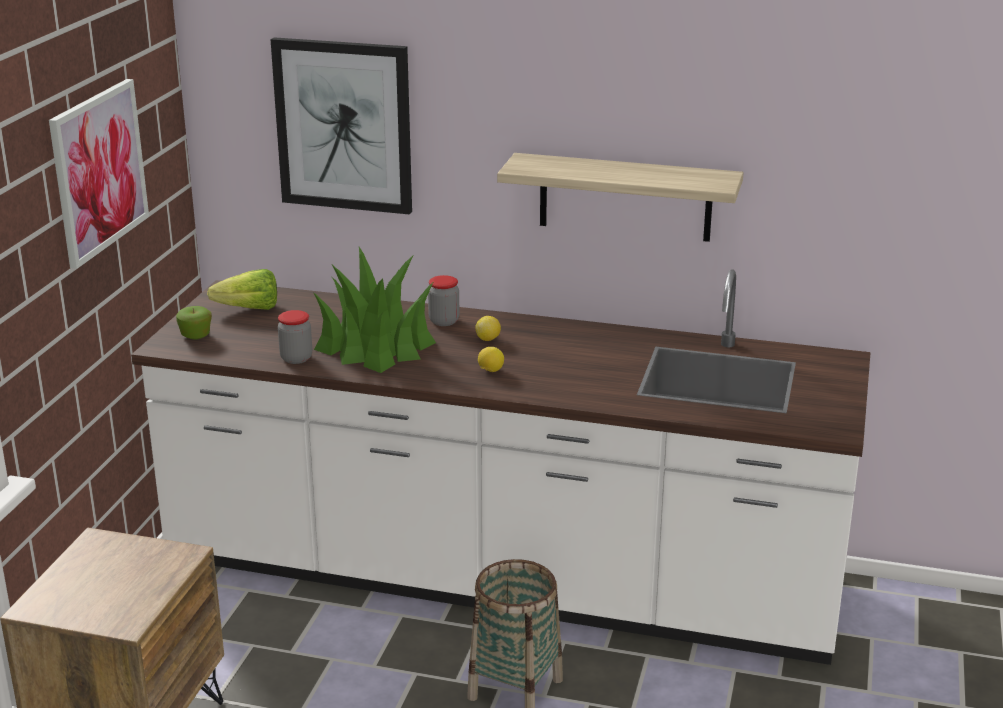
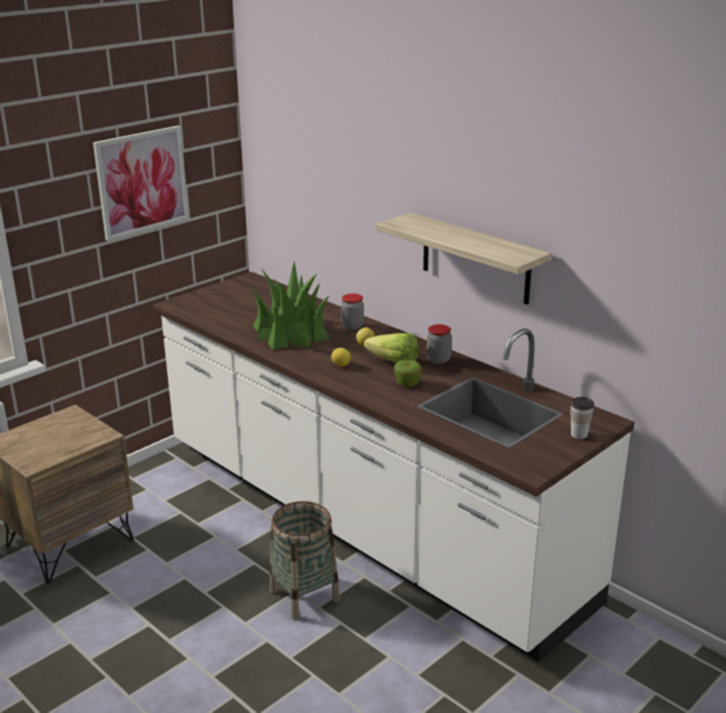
camera: 30 degrees right, 0 degrees up
apple [176,306,212,339] -> apple moved to [394,360,422,387]
lettuce [207,269,277,310] -> lettuce moved to [364,333,418,363]
picture [271,37,412,215] -> none
jar [278,310,312,364] -> jar moved to [427,324,452,364]
none -> cup [570,397,594,439]

